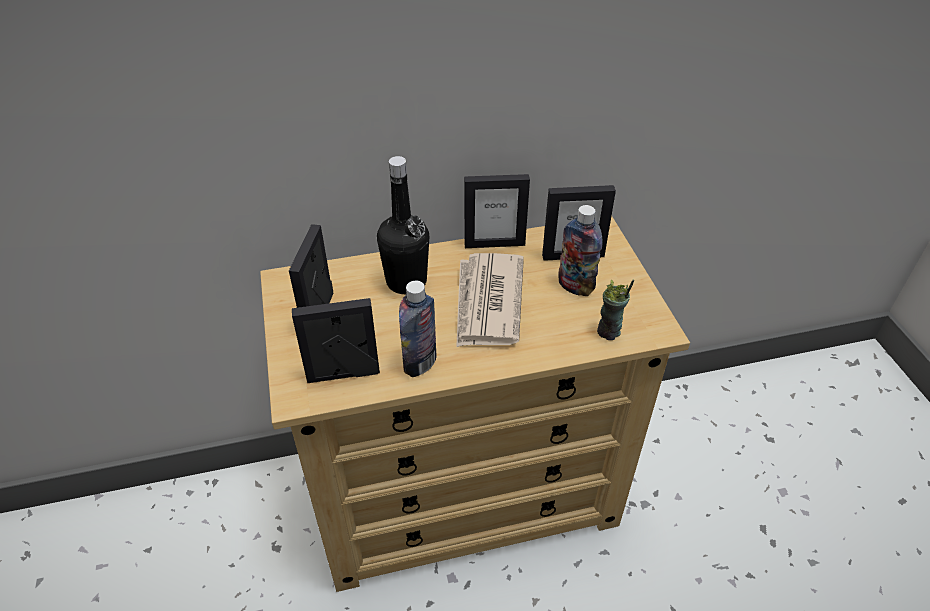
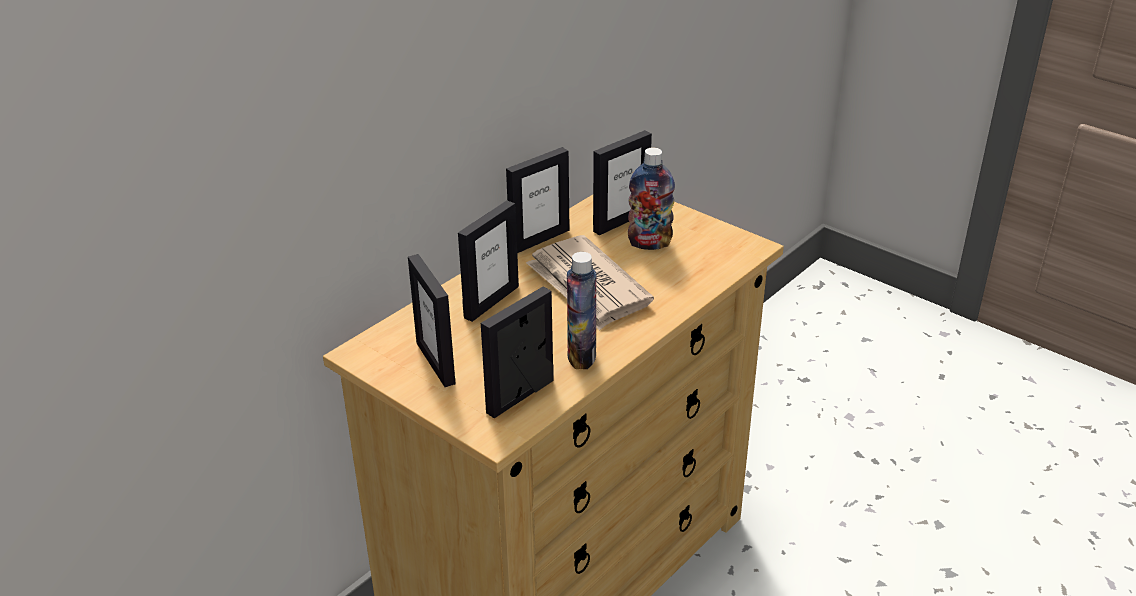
camera: 35 degrees left, 10 degrees down
black bottle [377,156,430,294] -> picture frame [458,200,519,322]
cup [597,280,634,340] -> none

